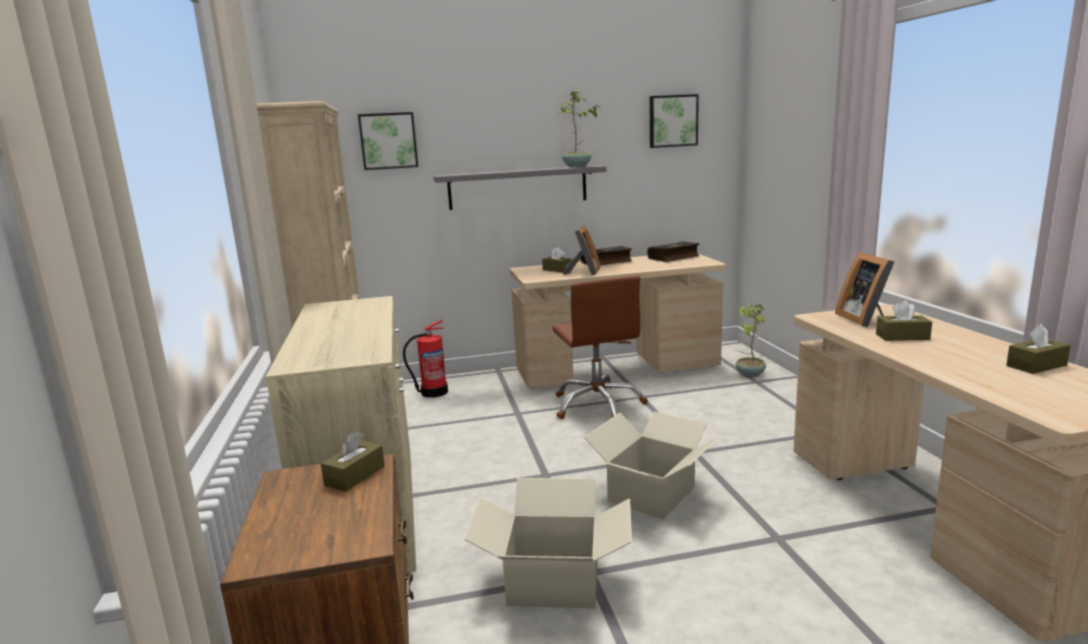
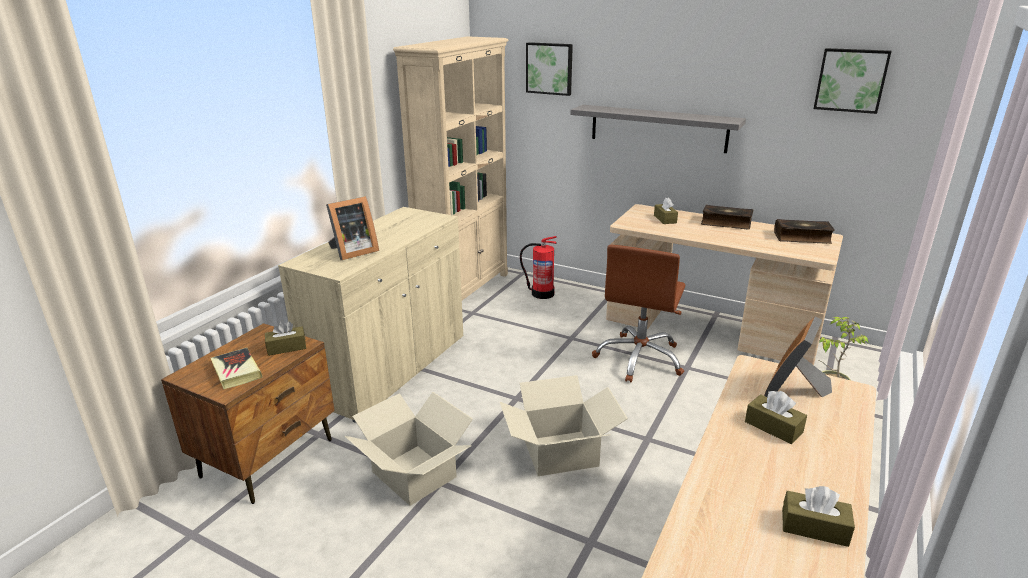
camera: 40 degrees right, 10 degrees up
potted plant [561,90,600,167] -> none
picture frame [563,225,600,276] -> picture frame moved to [326,196,379,260]
none -> book [211,348,262,389]

